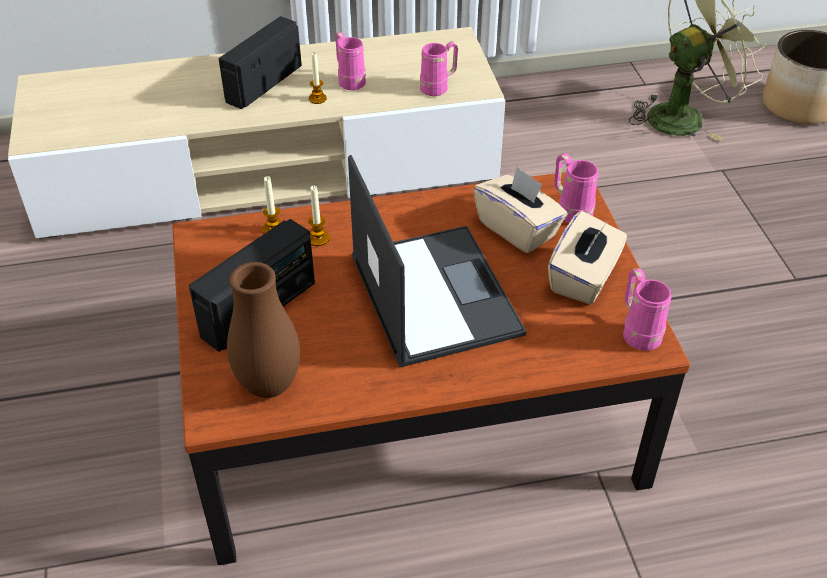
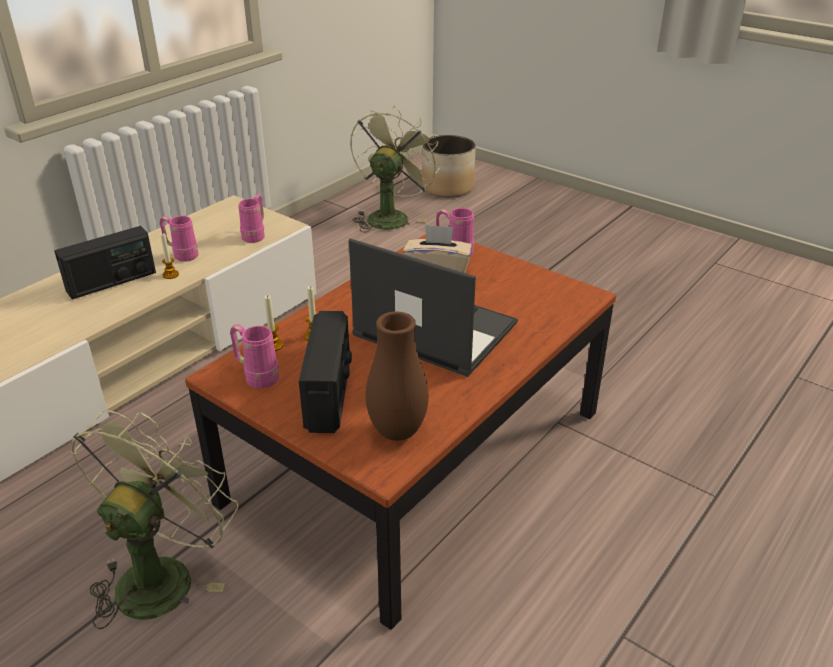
camera: 40 degrees left, 10 degrees down
radio [218,16,302,109] -> radio turned 120 degrees counterclockwise [54,226,156,299]
beige tissue box [548,211,627,304] -> none
pink mug [623,268,671,351] -> pink mug moved to [230,324,279,388]
none -> green fan [71,410,239,629]

